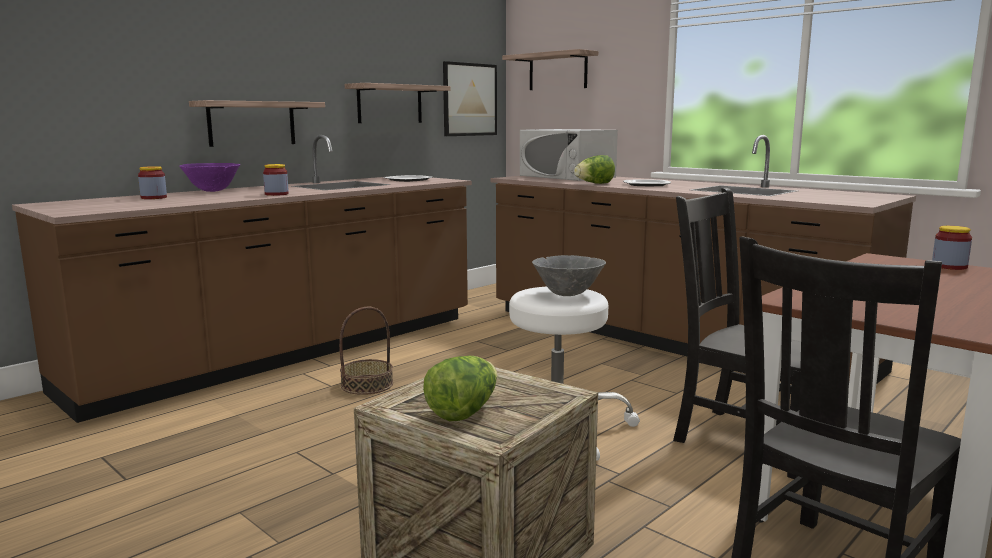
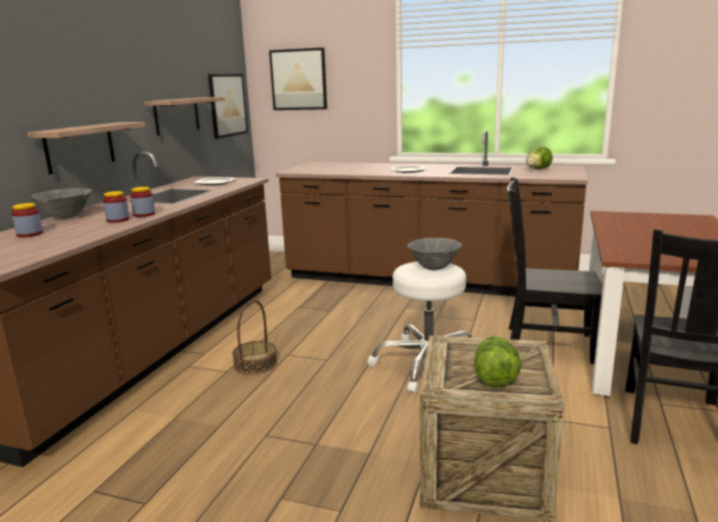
camera: 25 degrees left, 5 degrees up
purple bowl [179,163,240,192] -> grey bowl [31,188,92,219]
shelf [502,49,598,90] -> picture [269,48,327,110]
white microwave [520,129,618,181] -> none
lettuce [574,155,615,184] -> lettuce moved to [526,147,553,169]
jar [932,226,972,270] -> jar moved to [103,191,130,223]

